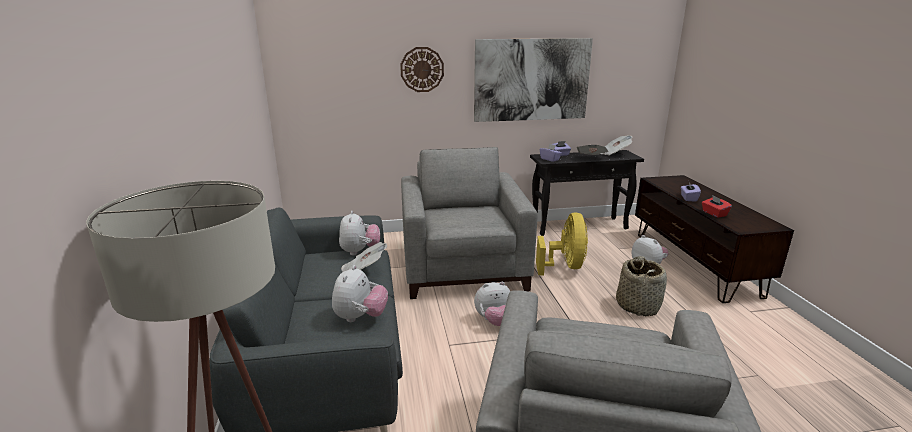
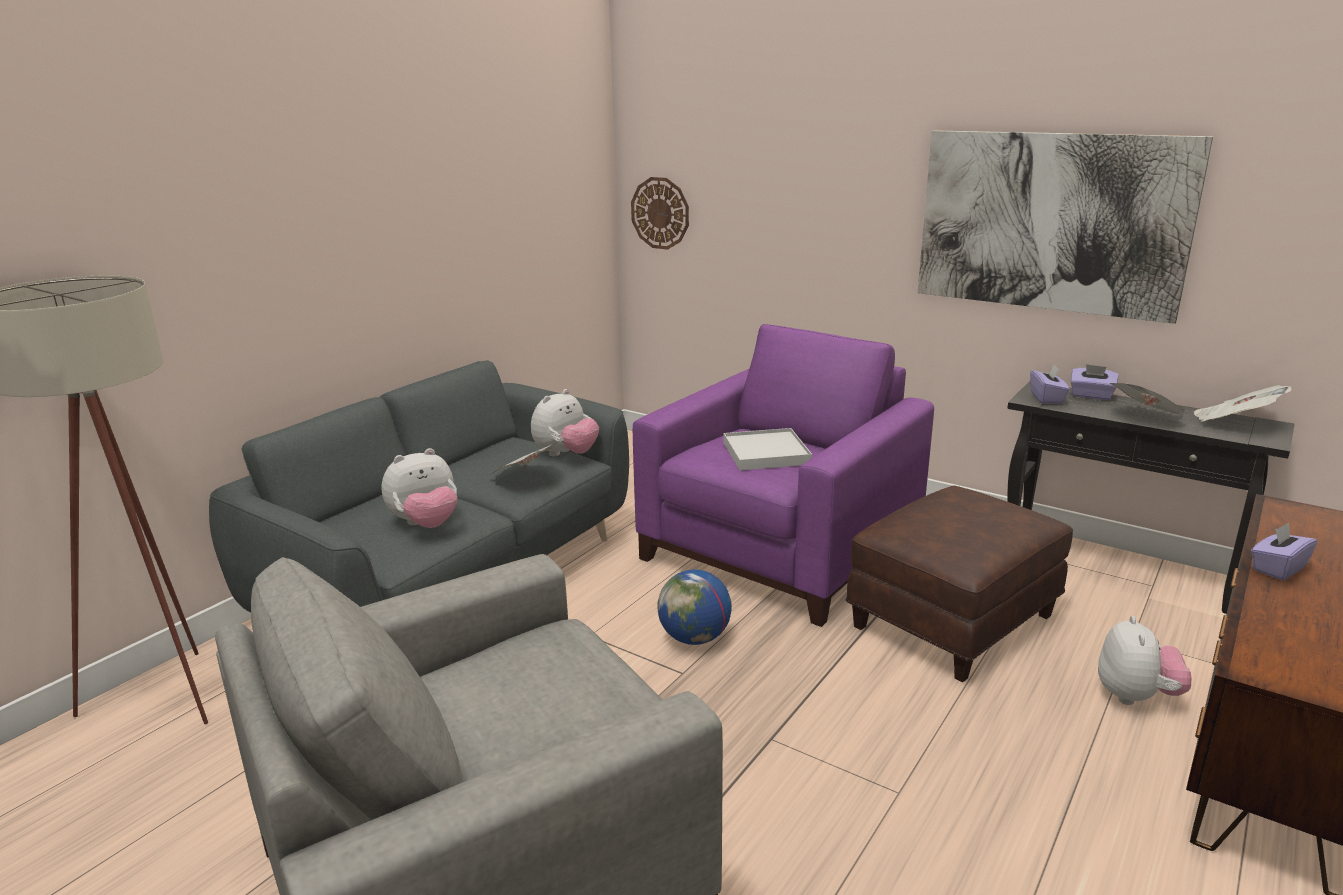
camera: 45 degrees right, 0 degrees up
wall clock [400,47,444,92] -> wall clock moved to [631,177,689,250]
grey armchair [401,147,538,299] -> purple armchair [633,324,934,627]
plush toy [474,282,510,326] -> globe [657,569,732,645]
yellow fan [536,212,588,275] -> brown ottoman [846,486,1073,682]
basket [616,256,667,316] -> none
red tissue box [702,195,732,218] -> none
none -> white tray [724,428,812,471]

